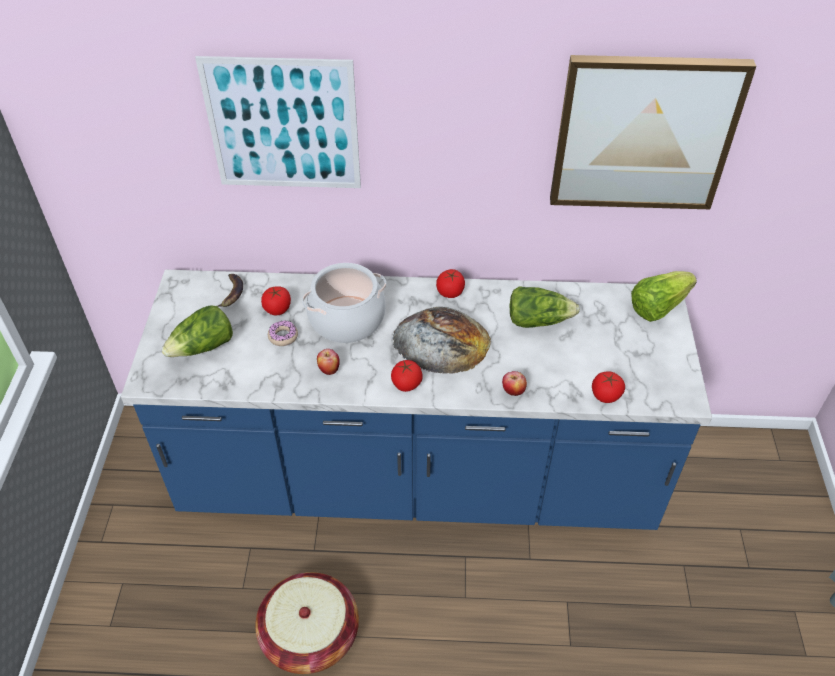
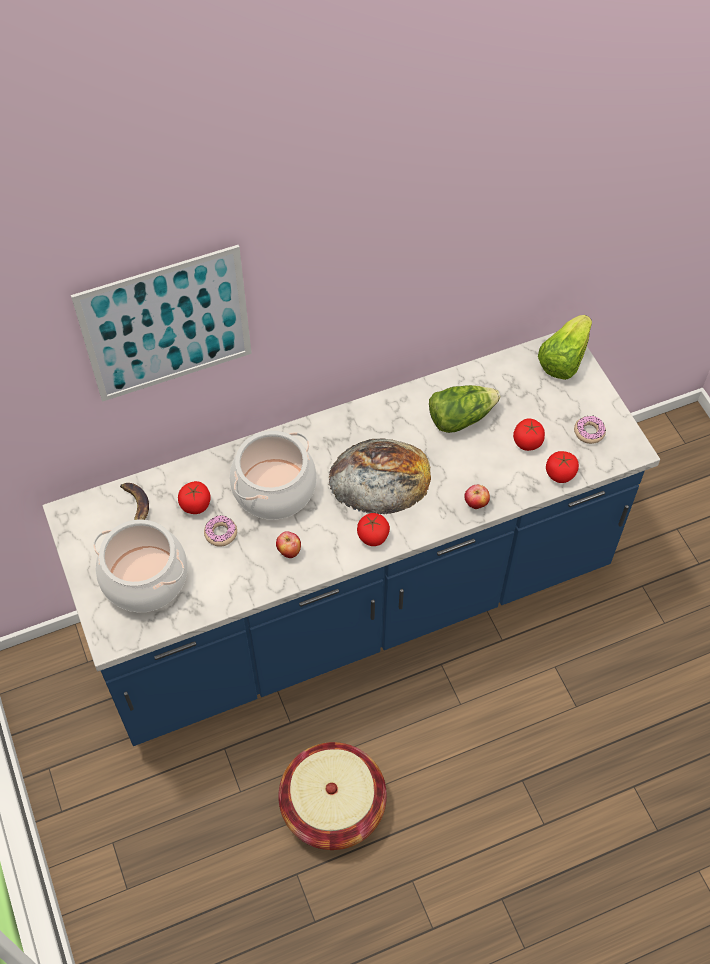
camera: 25 degrees left, 10 degrees up
lettuce [162,305,233,357] -> cooking pot [93,519,188,612]
tomato [436,269,465,298] -> tomato moved to [513,418,545,451]
picture [550,55,756,209] -> none
none -> donut [574,416,606,444]

